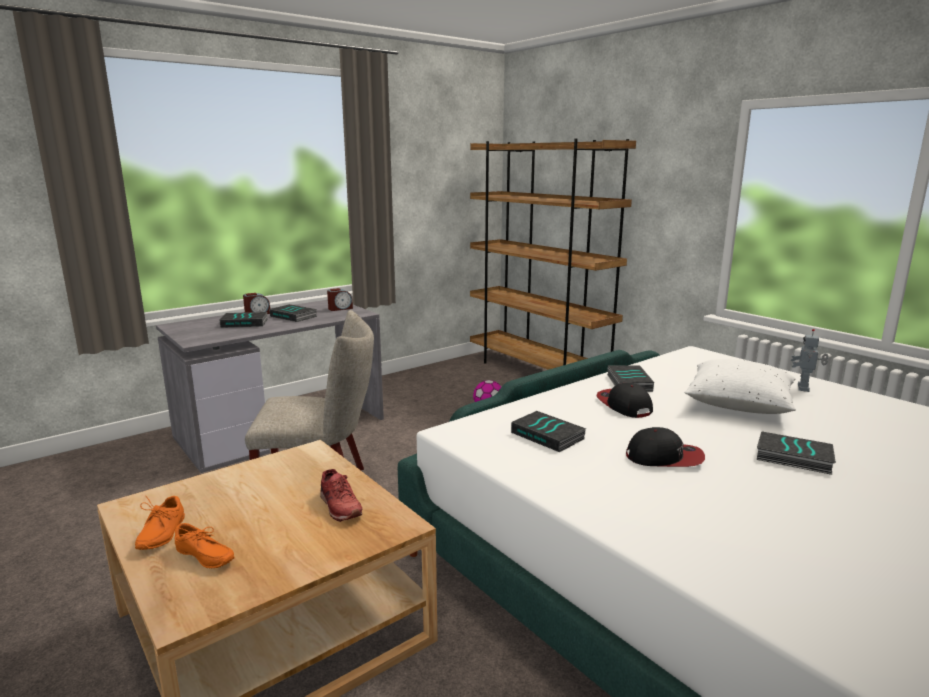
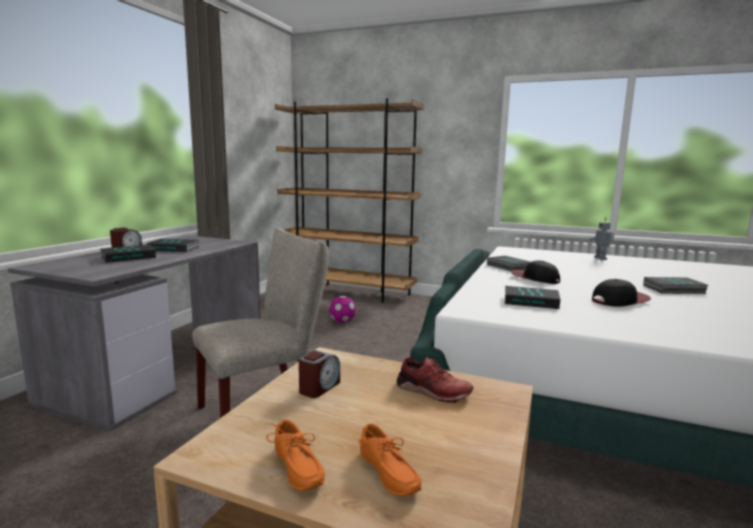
camera: 30 degrees left, 5 degrees down
orange shoe [174,523,235,569] -> orange shoe turned 60 degrees clockwise [359,424,422,497]
alarm clock [327,288,353,311] -> alarm clock moved to [299,350,340,398]
white pillow [685,359,796,414] -> none

